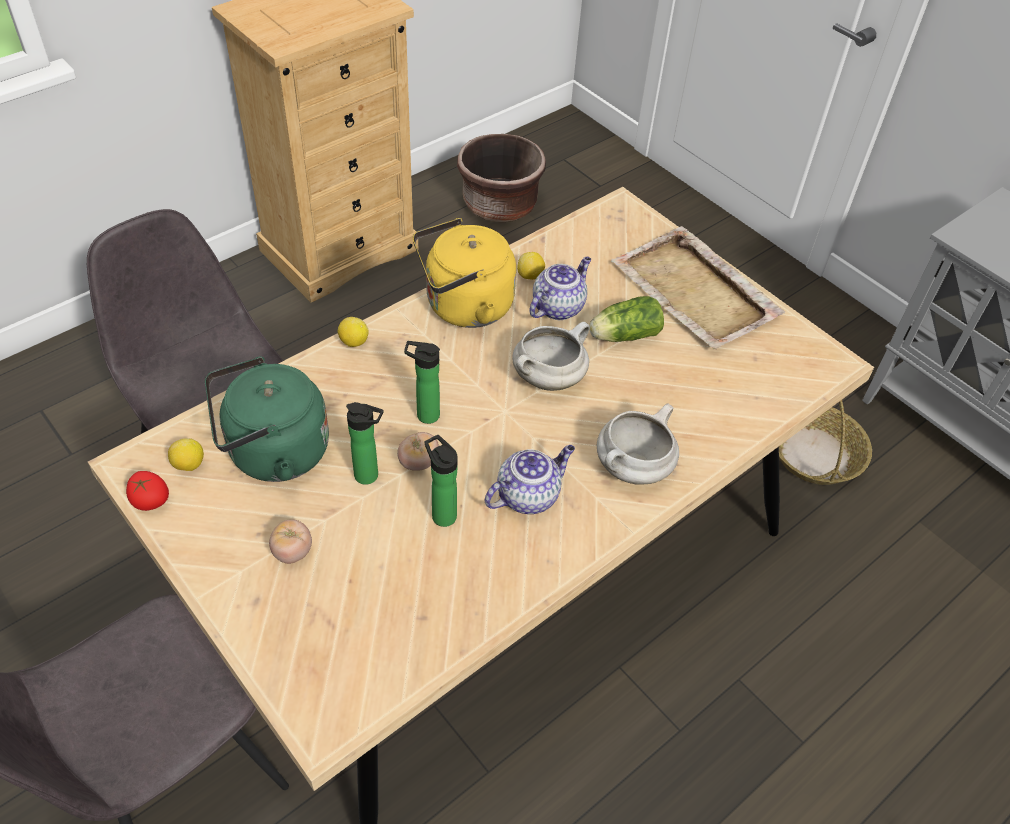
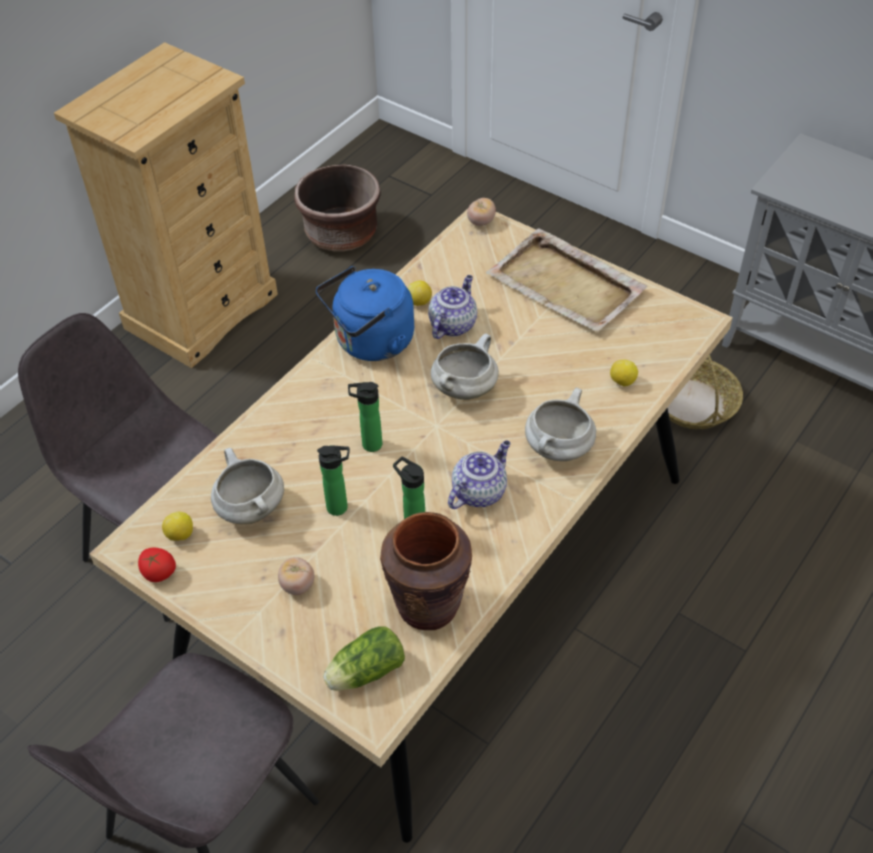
camera: 10 degrees left, 0 degrees up
green kettle [205,357,329,482] -> white cooking pot [211,448,284,524]
lemon [338,317,369,347] -> lemon moved to [610,360,638,387]
tomato [397,432,439,471] -> tomato moved to [467,198,496,226]
yellow kettle [413,218,516,328] -> blue kettle [316,266,414,361]
lettuce [589,296,664,342] -> lettuce moved to [323,627,405,691]
none -> brown vase [380,512,472,630]

